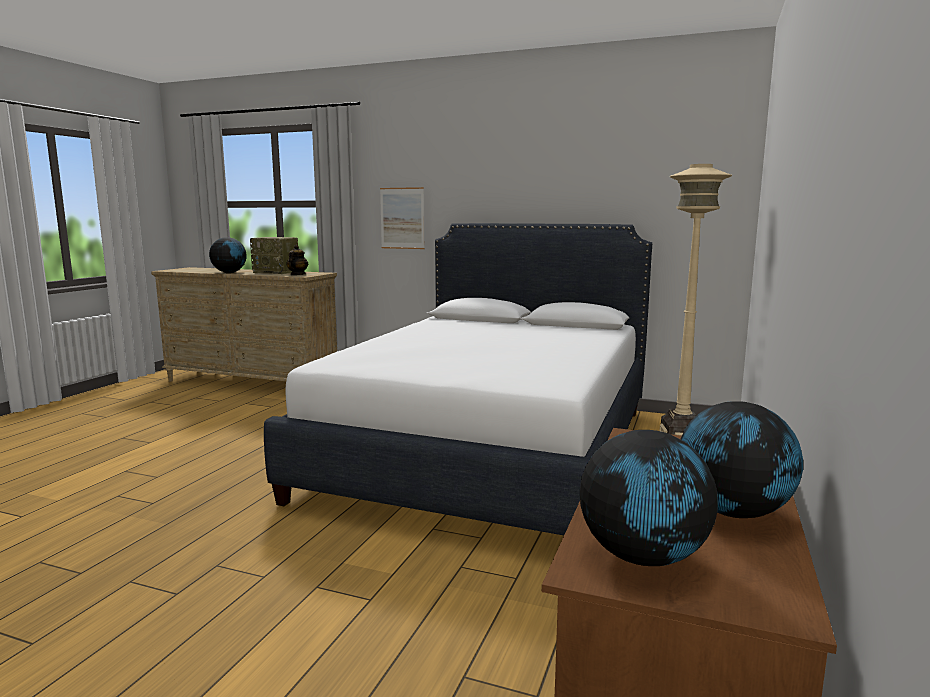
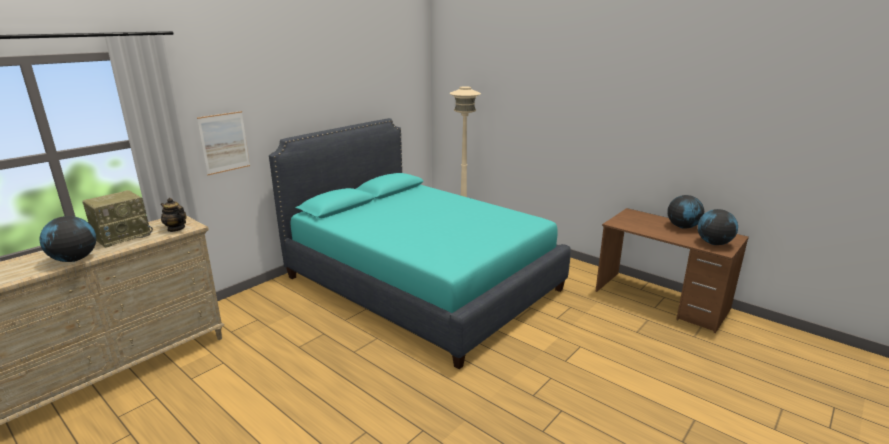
camera: 70 degrees left, 10 degrees up
white bed [264,223,652,535] -> turquoise bed [269,118,571,369]

